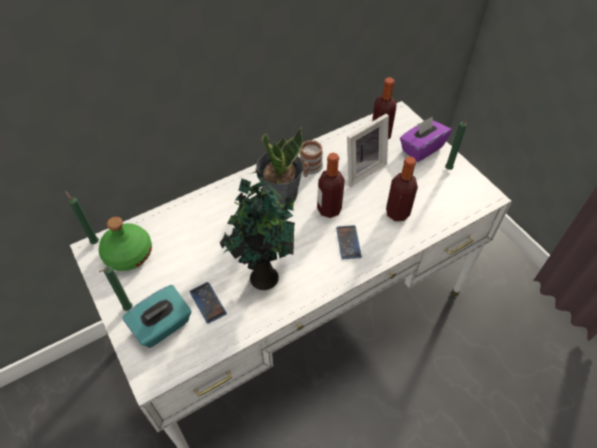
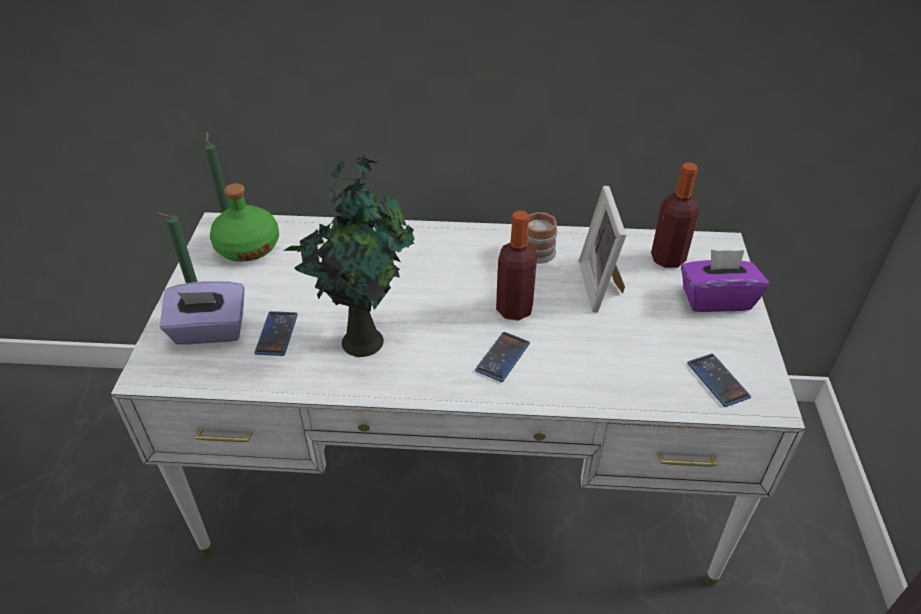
camera: 35 degrees right, 10 degrees down
turquoise tissue box [122,285,191,348] -> purple tissue box [160,281,245,345]
potted plant [256,127,304,203] -> none
picture frame [347,114,389,187] -> picture frame turned 90 degrees clockwise [579,186,626,313]
bottle [386,156,418,221] -> none
green candle [445,122,467,170] -> none
none -> phone [687,354,751,407]

